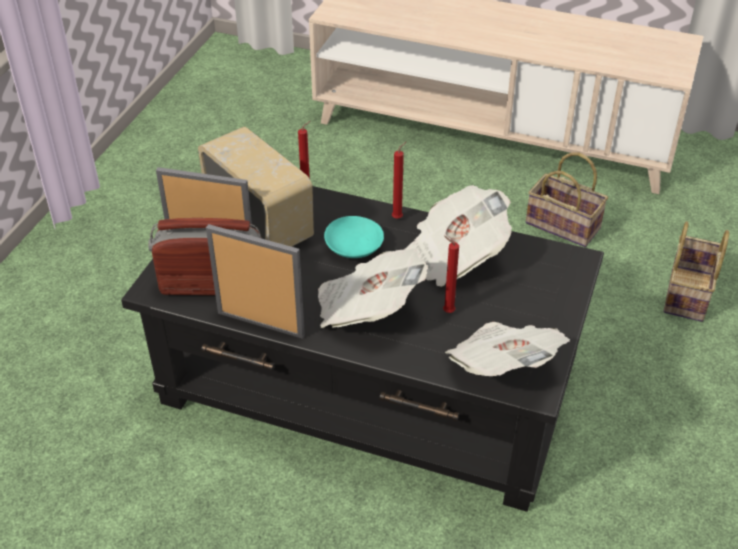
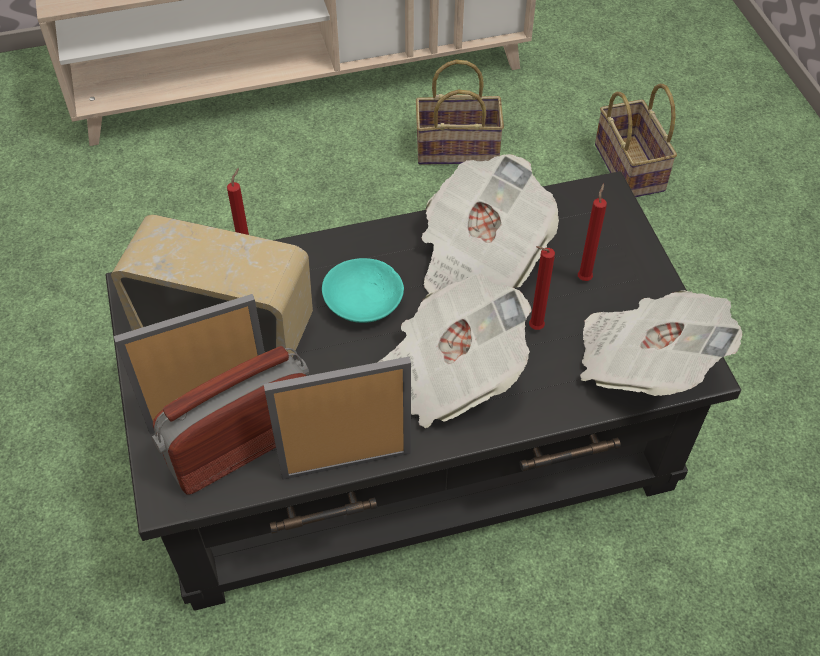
camera: 35 degrees left, 10 degrees up
red candle [392,142,406,219] -> red candle moved to [578,183,607,281]

